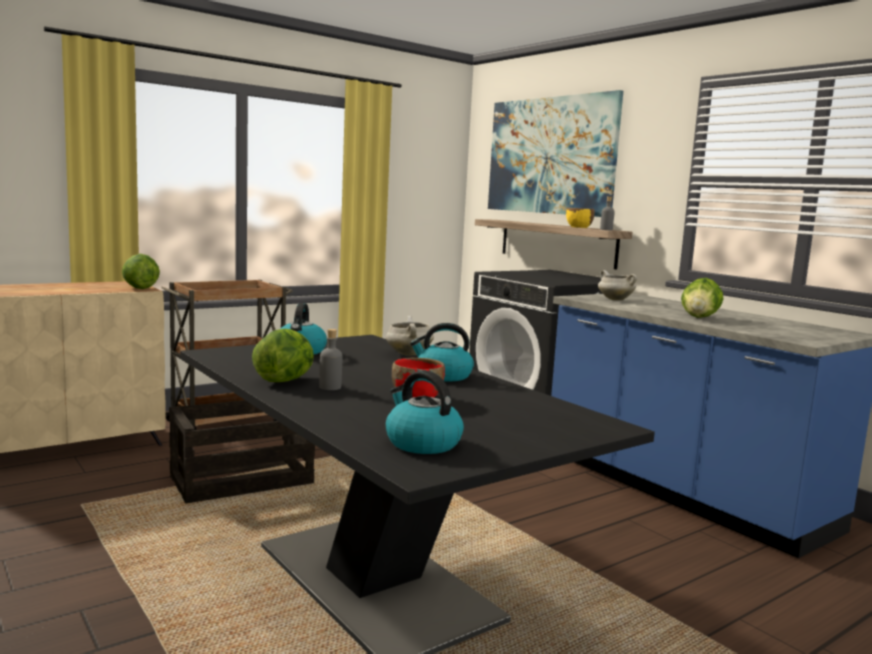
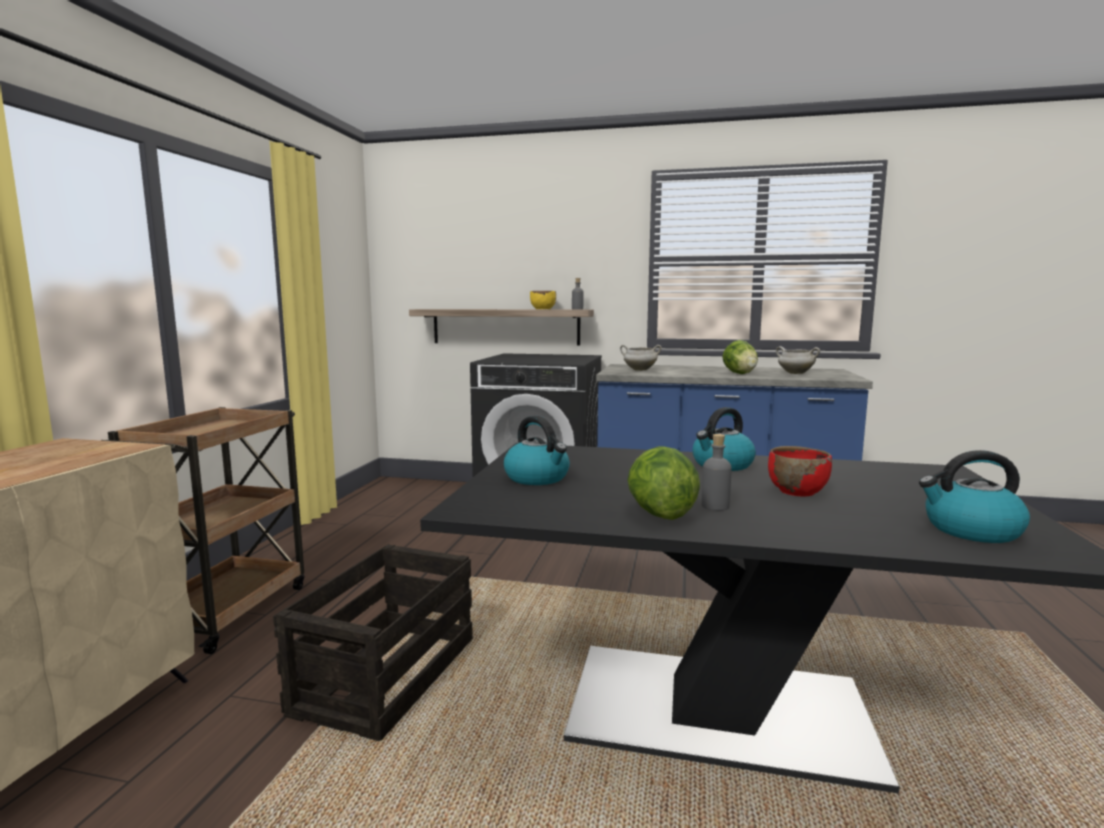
camera: 40 degrees left, 0 degrees up
lettuce [122,254,160,289] -> none
white cooking pot [386,316,434,355] -> white cooking pot moved to [776,346,820,374]
picture [488,90,623,217] -> none

